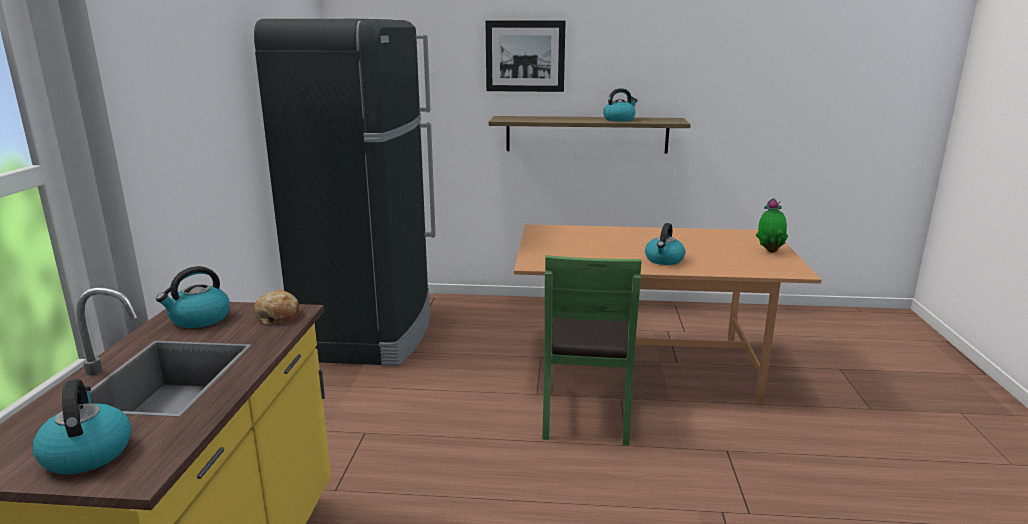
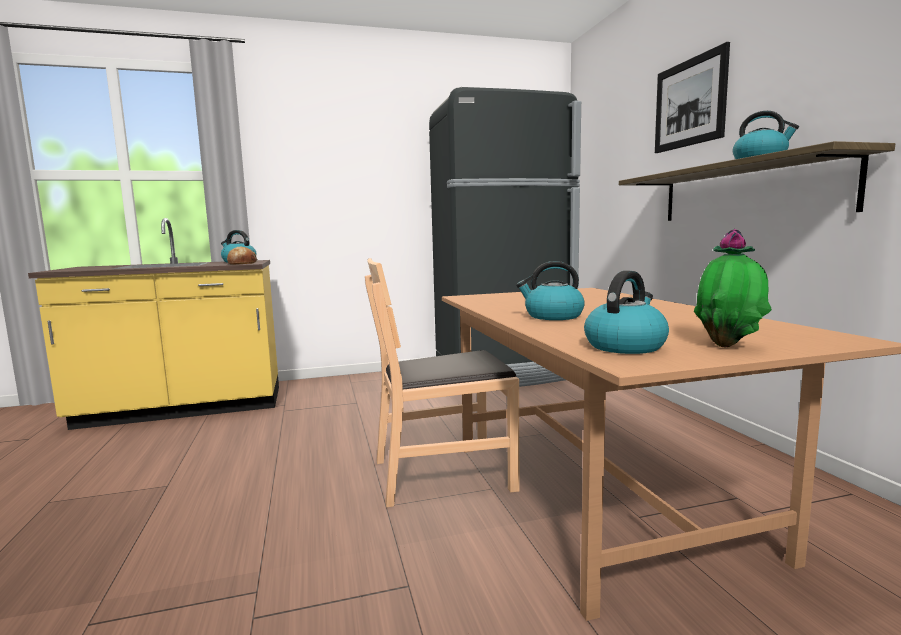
camera: 70 degrees right, 10 degrees down
kettle [33,379,131,474] -> kettle moved to [584,271,669,354]
green chair [542,255,642,446] -> brown chair [365,258,519,507]

